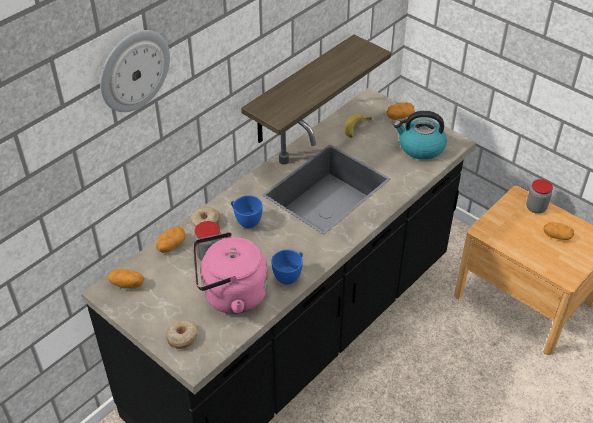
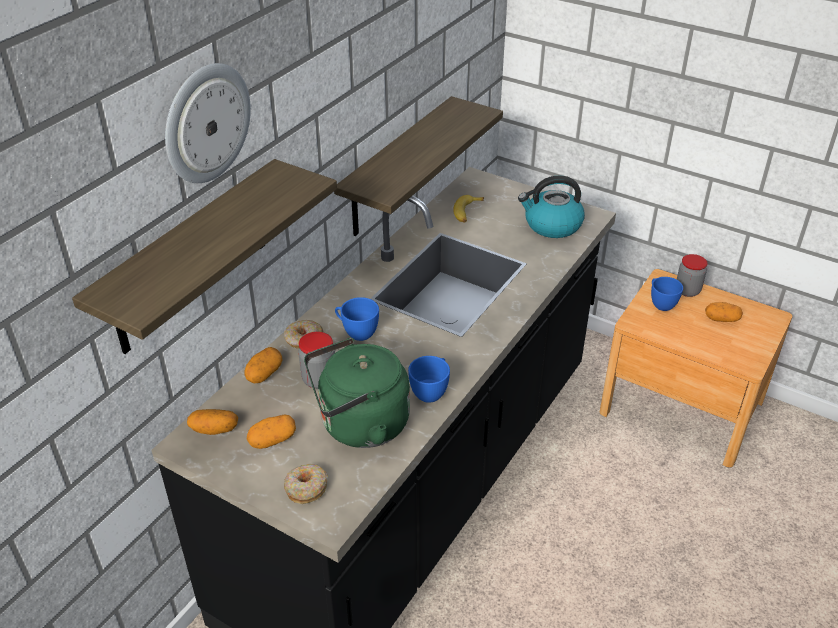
camera: 10 degrees left, 5 degrees down
pink kettle [193,232,268,314] -> green kettle [304,338,410,448]
potato [386,103,415,120] -> potato moved to [247,415,296,449]
none -> shelf [72,159,337,354]
none -> blue cup [651,277,683,311]

